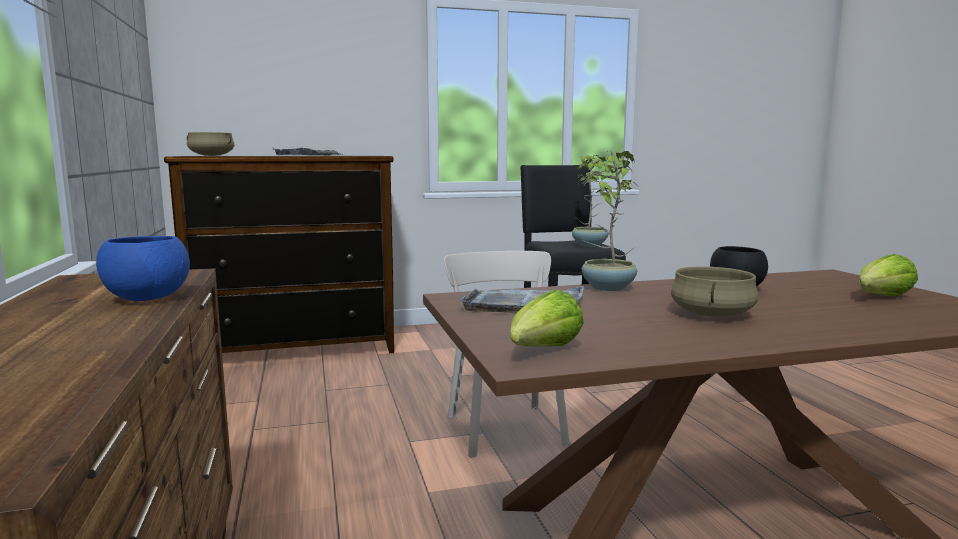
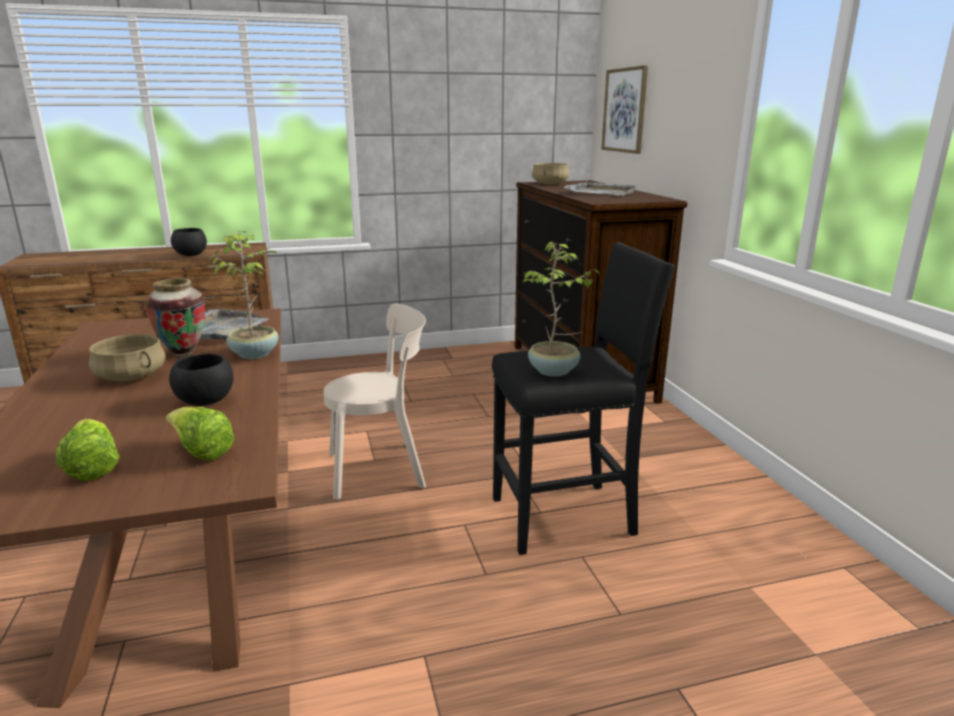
camera: 90 degrees right, 10 degrees up
blue bowl [96,236,190,301] -> black bowl [171,228,207,256]
lettuce [510,290,584,346] -> lettuce moved to [166,407,235,461]
none -> vase [146,278,205,356]
none -> picture [601,65,648,154]

